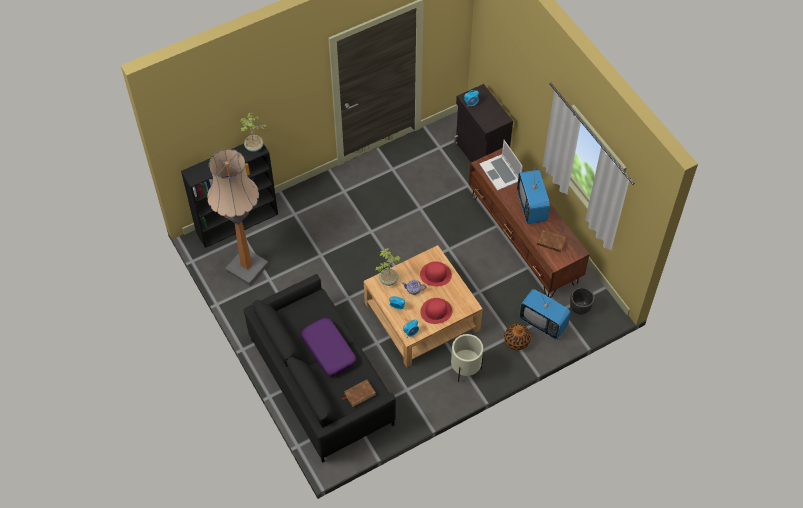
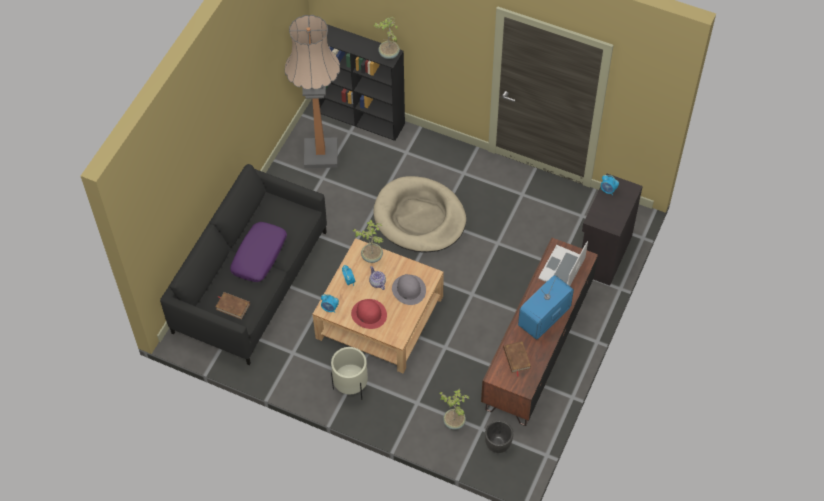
camera: 55 degrees right, 0 degrees up
red hat [420,261,452,286] -> grey hat [392,274,426,305]
vase [504,324,531,350] -> none
television [519,289,571,339] -> potted plant [439,389,470,430]
none -> beige dog bed [373,176,466,252]

